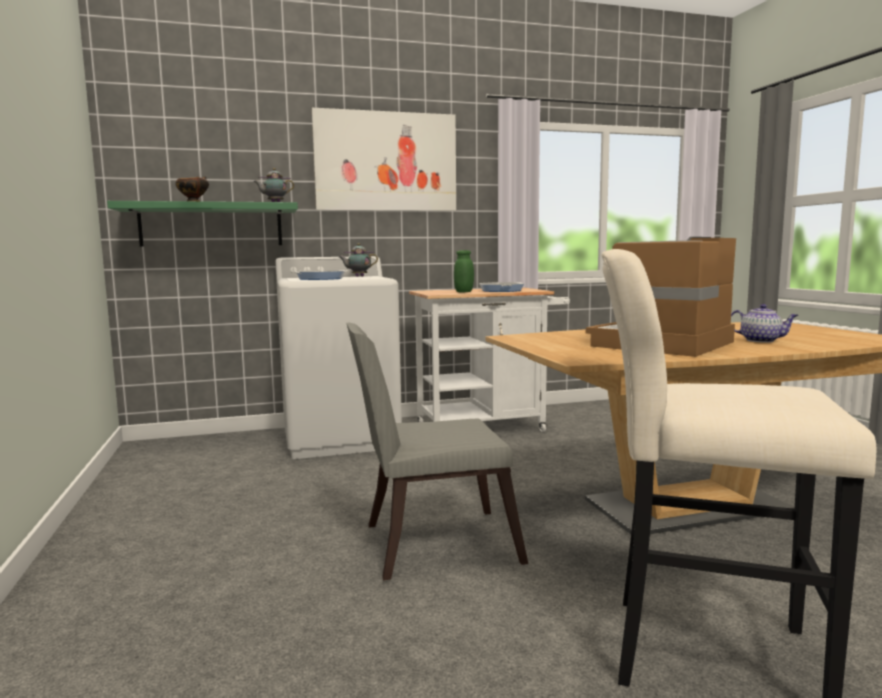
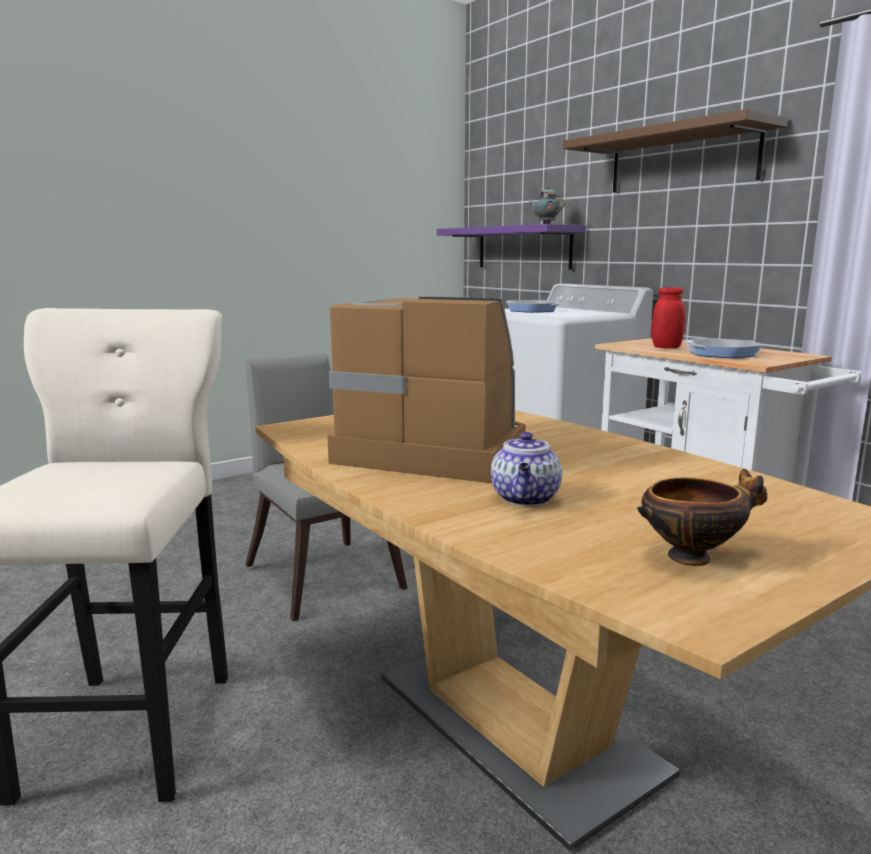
camera: 70 degrees right, 5 degrees up
green shelf [107,201,298,247] -> purple shelf [437,224,586,270]
bowl [175,176,209,201] -> bowl moved to [637,469,768,566]
picture [312,108,456,211] -> brown shelf [563,109,788,192]
teapot [339,243,378,277] -> none
green jar [454,250,474,293] -> red jar [651,287,686,348]

